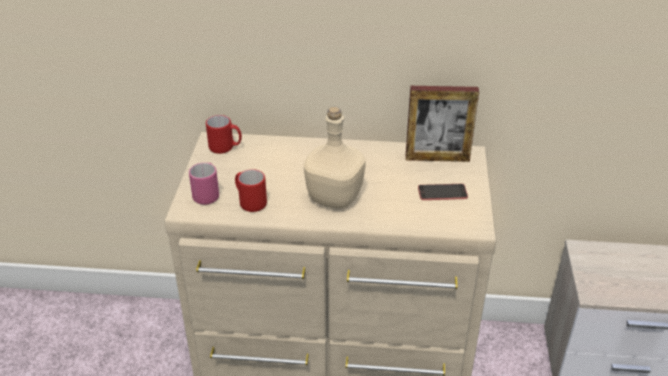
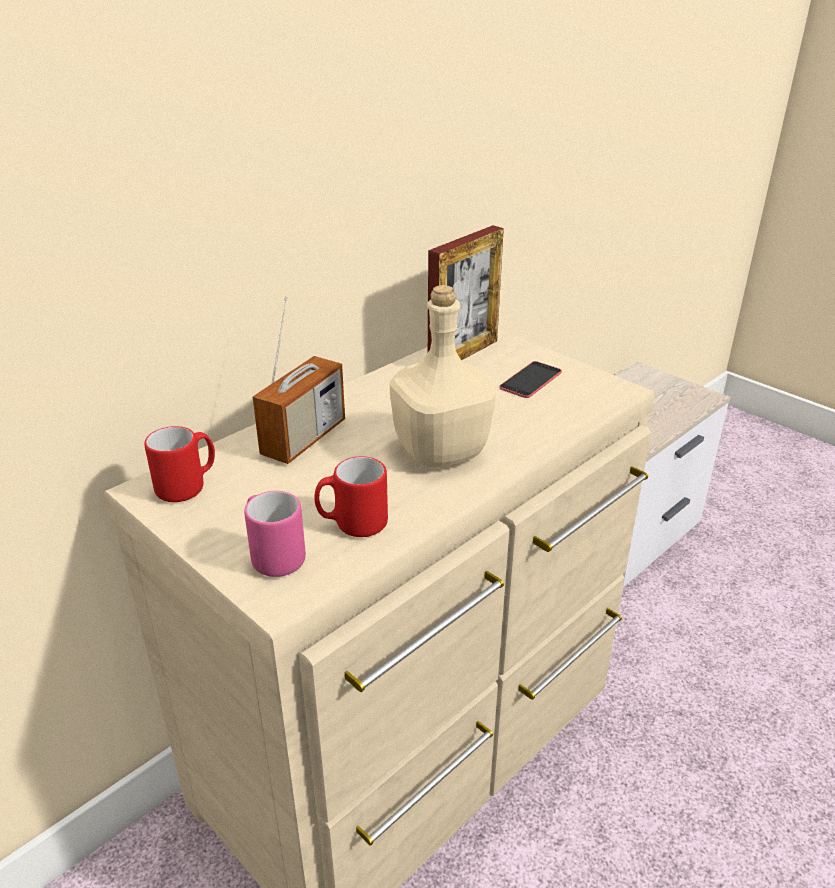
camera: 50 degrees left, 5 degrees down
none -> radio [253,297,345,464]

